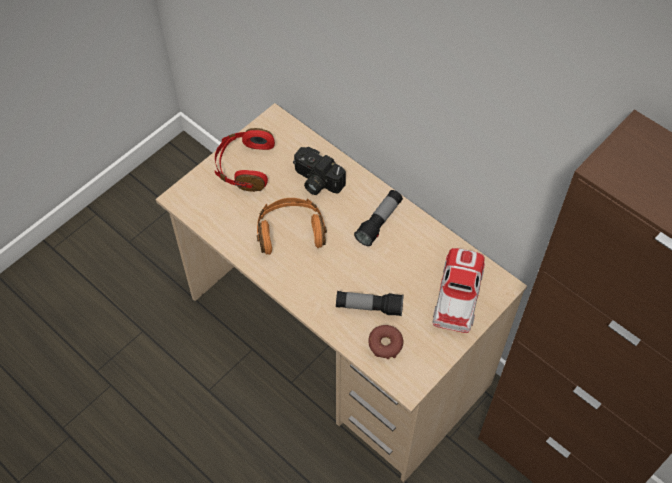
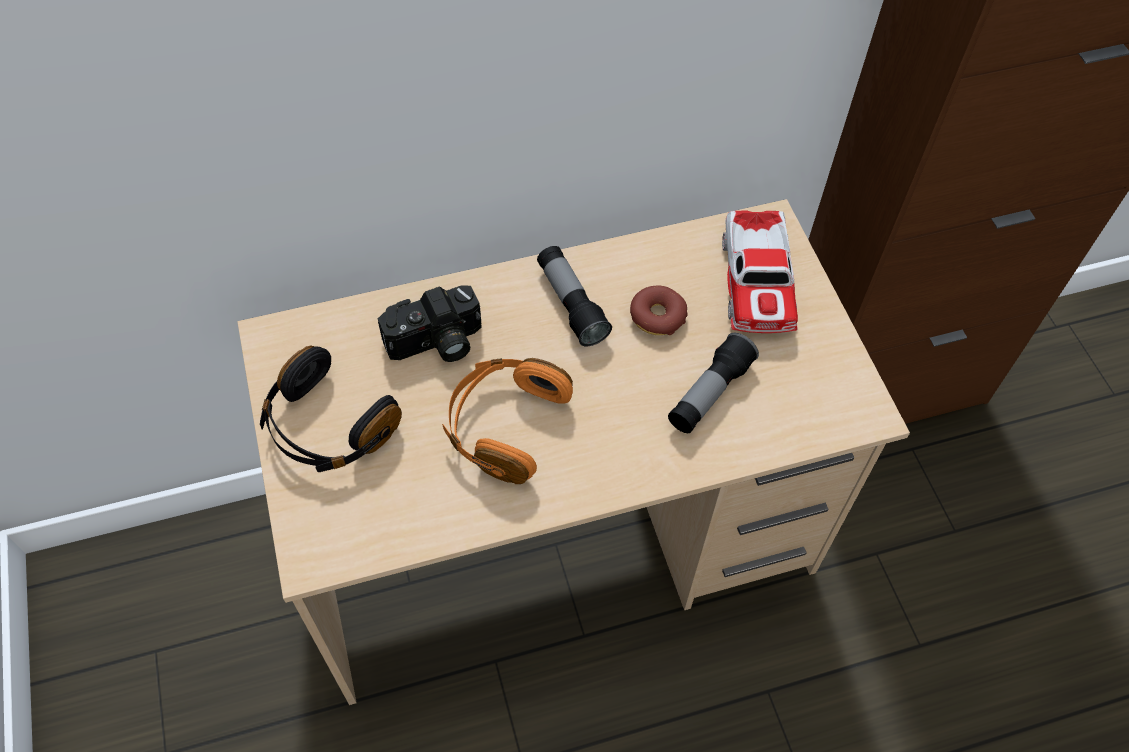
camera: 60 degrees left, 0 degrees up
red headphones [215,128,275,192] -> black headphones [260,345,402,472]
donut [368,325,404,359] -> donut moved to [630,286,688,335]
toy car [432,248,485,333] -> toy car turned 135 degrees counterclockwise [722,210,798,333]

